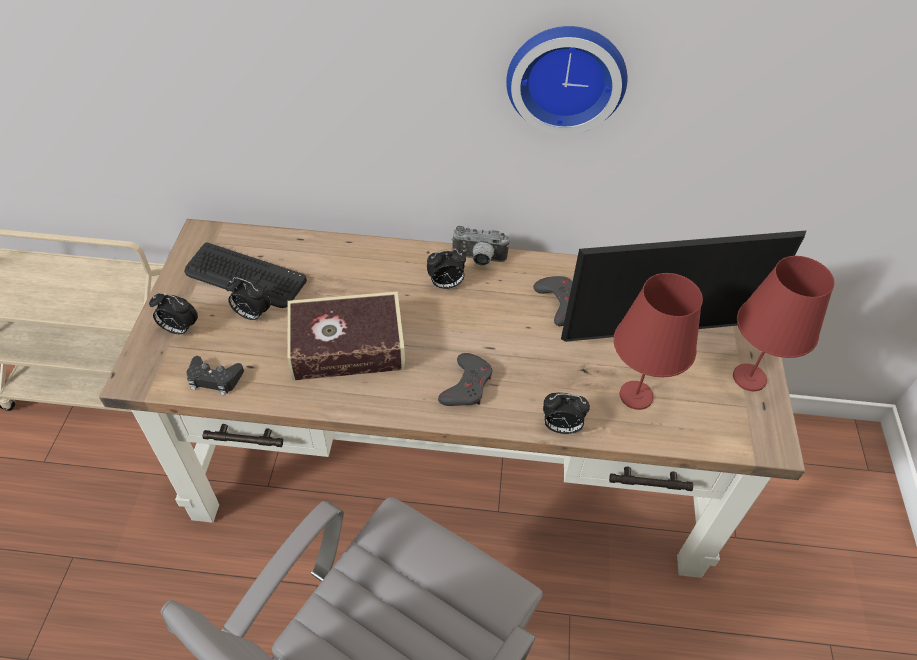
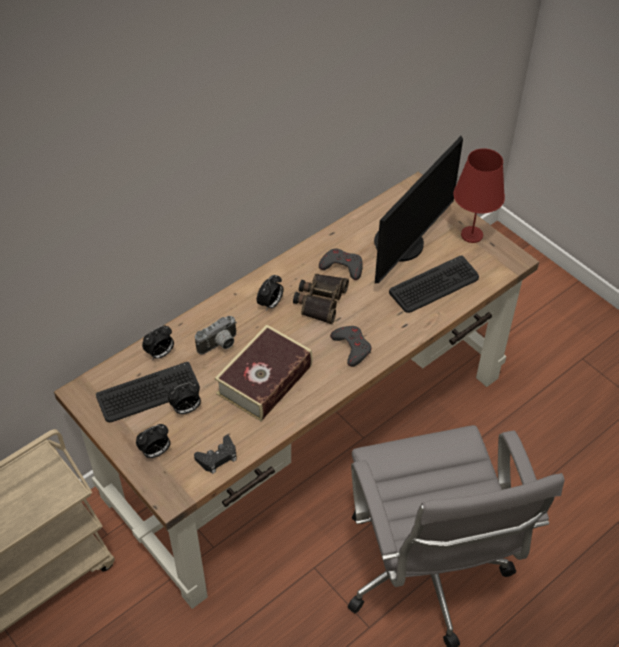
camera: 45 degrees left, 0 degrees up
camera [452,226,509,266] -> camera moved to [195,316,237,355]
wall clock [506,26,627,135] -> none
alarm clock [543,393,590,434] -> alarm clock moved to [142,325,174,359]
red table lamp [613,273,703,410] -> keyboard [389,255,479,313]
none -> binoculars [293,274,349,324]

